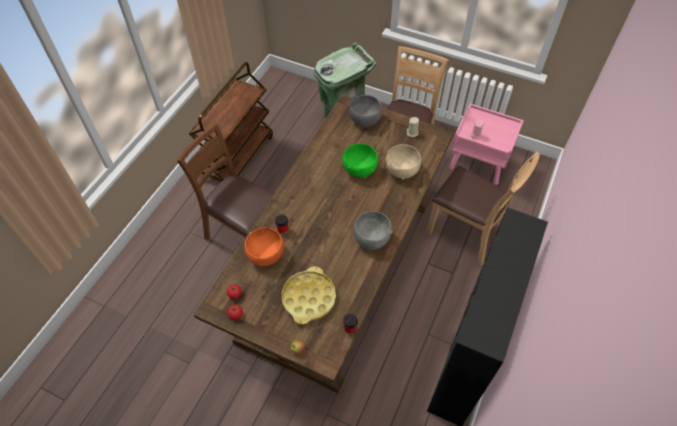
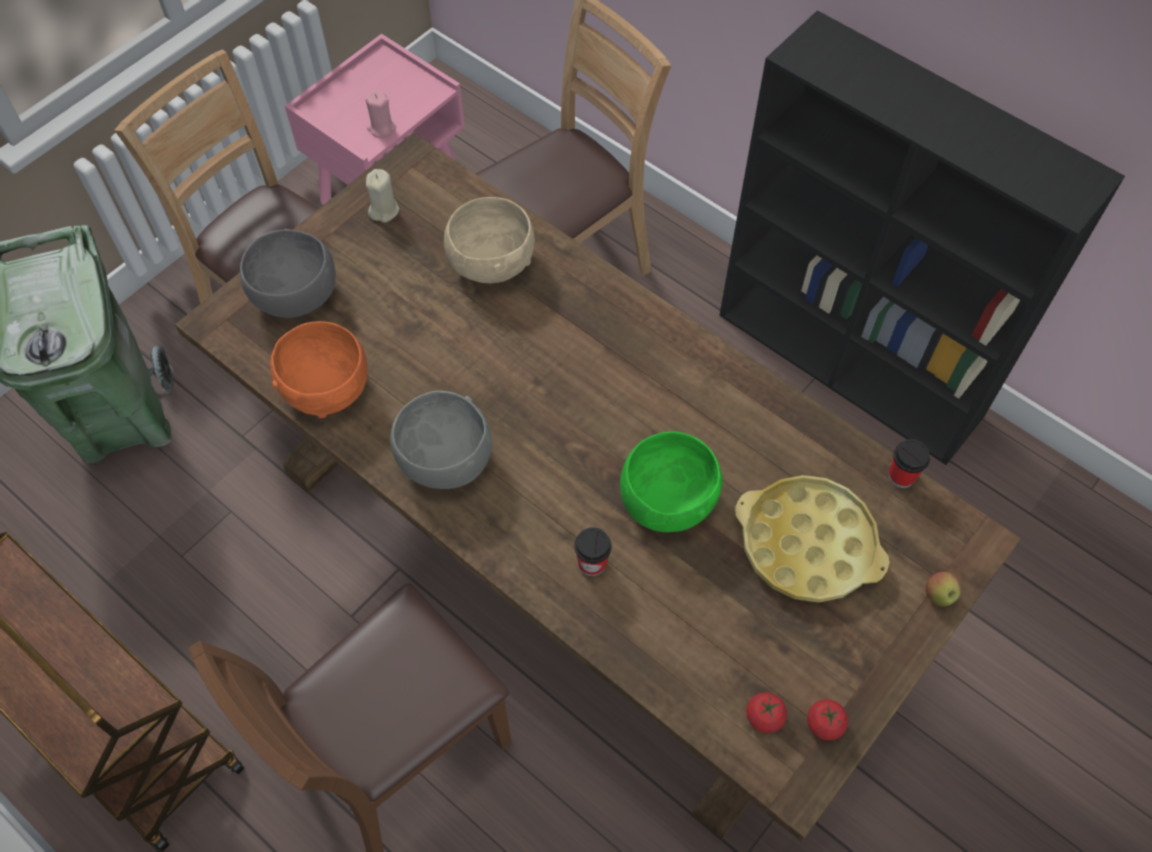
camera: 75 degrees left, 5 degrees up
orange bowl [244,227,284,266] -> orange bowl moved to [270,321,368,418]
green bowl [342,143,378,178] -> green bowl moved to [620,431,723,532]
grey bowl [354,211,392,250] -> grey bowl moved to [390,391,492,489]

